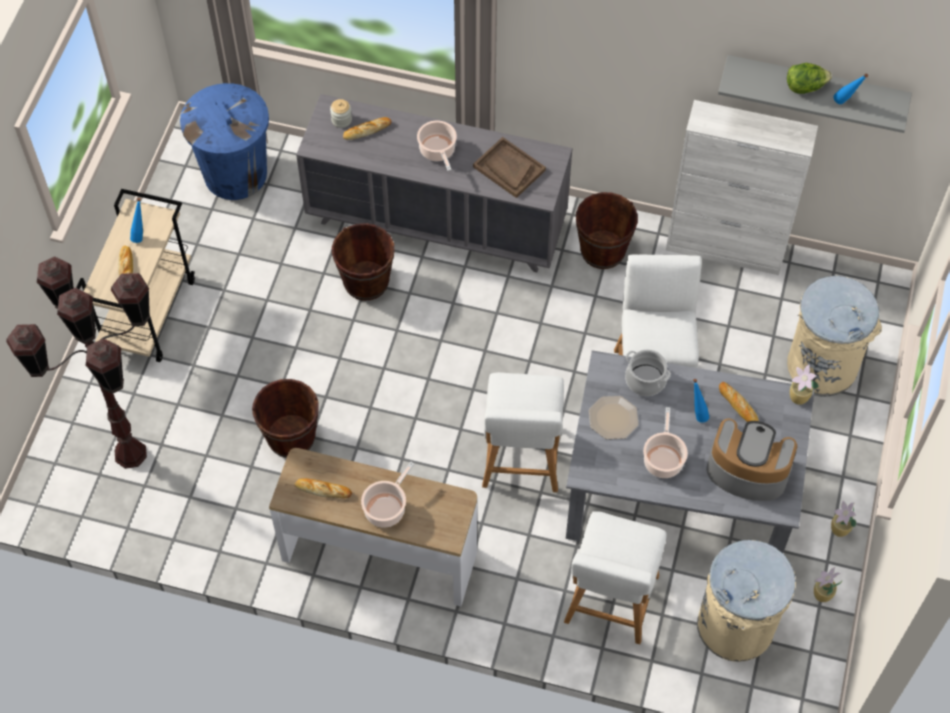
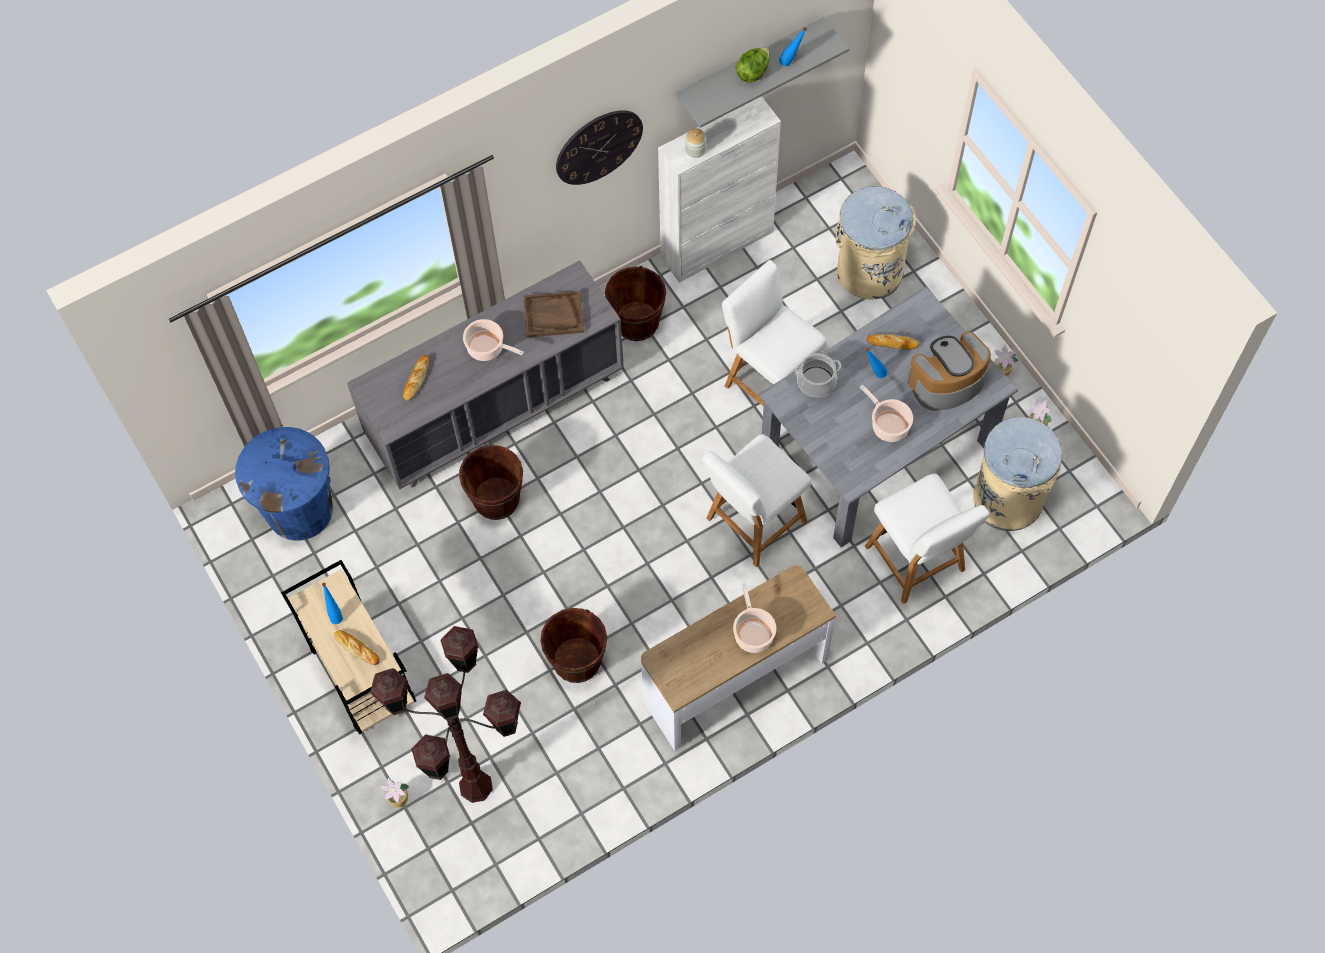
camera: 45 degrees left, 5 degrees up
bread [294,478,352,498] -> none
jar [330,99,352,128] -> jar moved to [685,129,706,158]
white chair [482,372,564,492] -> white chair turned 90 degrees clockwise [702,434,811,567]
plate [589,396,638,439] -> none
potted plant [790,364,819,405] -> potted plant moved to [380,778,409,808]
none -> wall clock [556,110,643,185]

